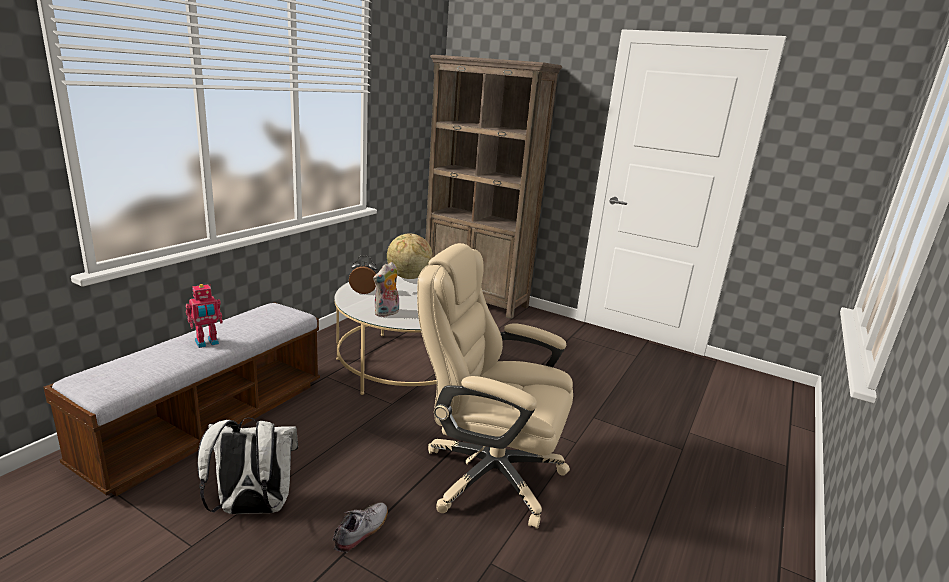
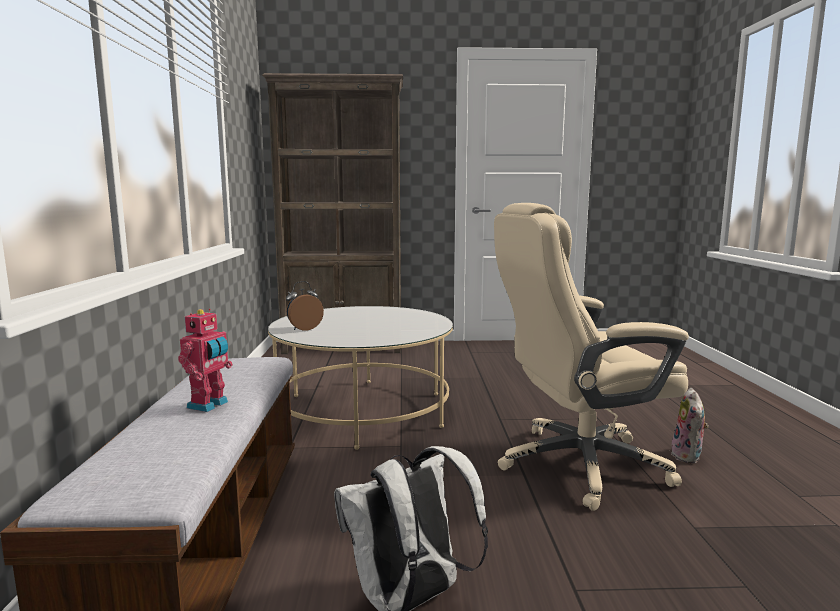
camera: 30 degrees left, 10 degrees down
shoe [333,502,388,552] -> none
plush toy [373,262,399,317] -> plush toy moved to [671,388,709,463]
globe [387,233,433,279] -> none

